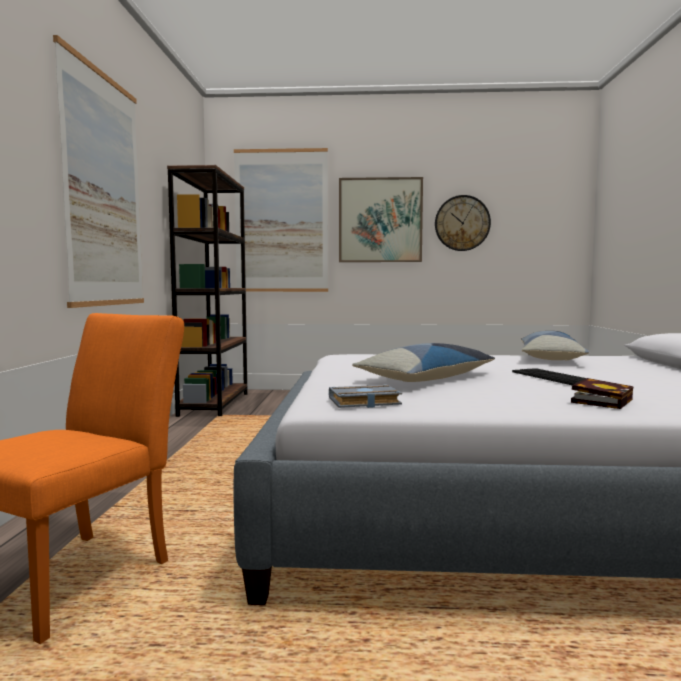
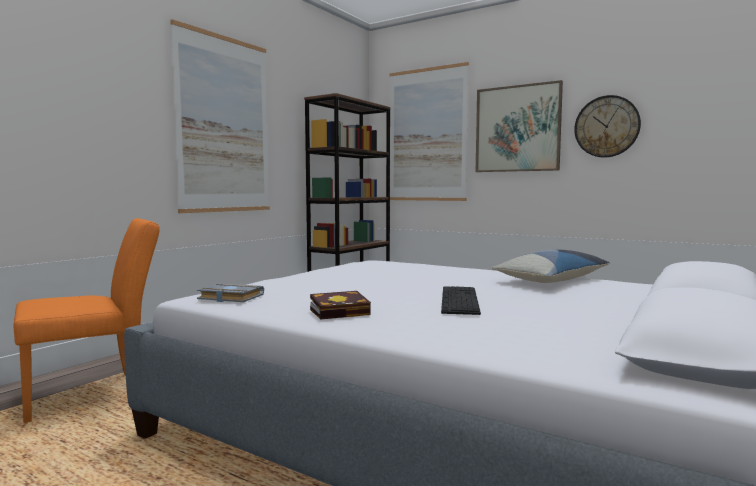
camera: 30 degrees right, 0 degrees up
pillow [352,343,495,382] -> none
book [571,378,634,409] -> book moved to [310,291,371,319]

